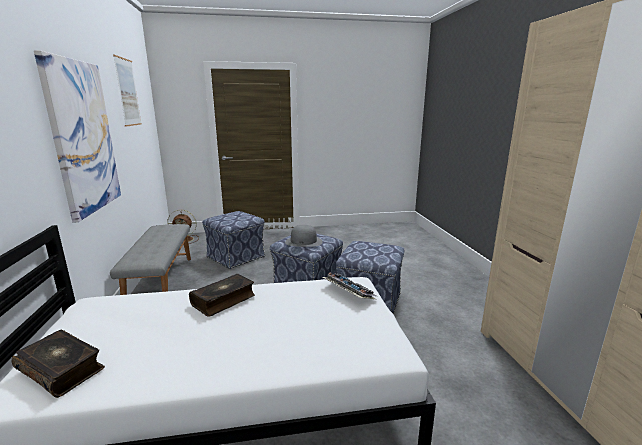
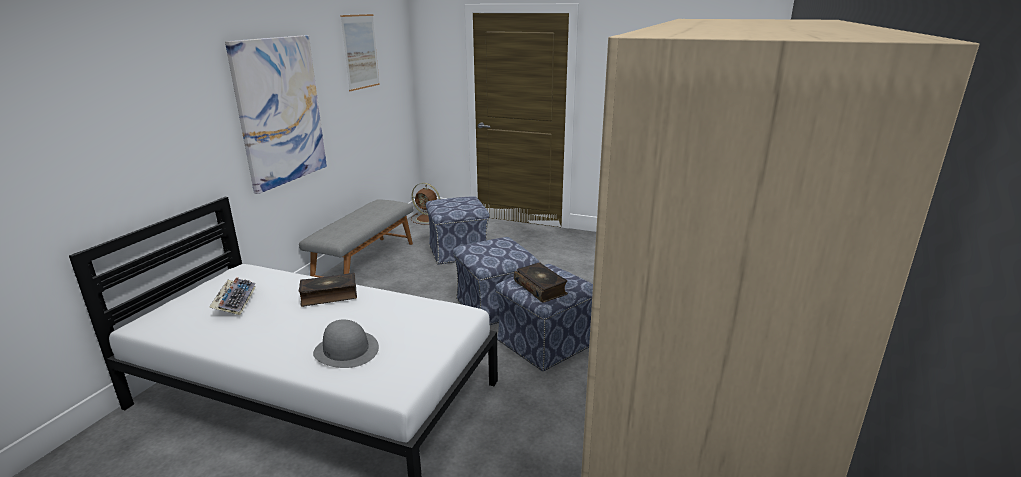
camera: 30 degrees right, 5 degrees up
book [12,329,105,398] -> book moved to [514,262,568,303]
grey hat [285,225,323,247] -> grey hat moved to [313,319,379,368]
keyboard [322,273,376,299] -> keyboard moved to [209,277,256,315]

